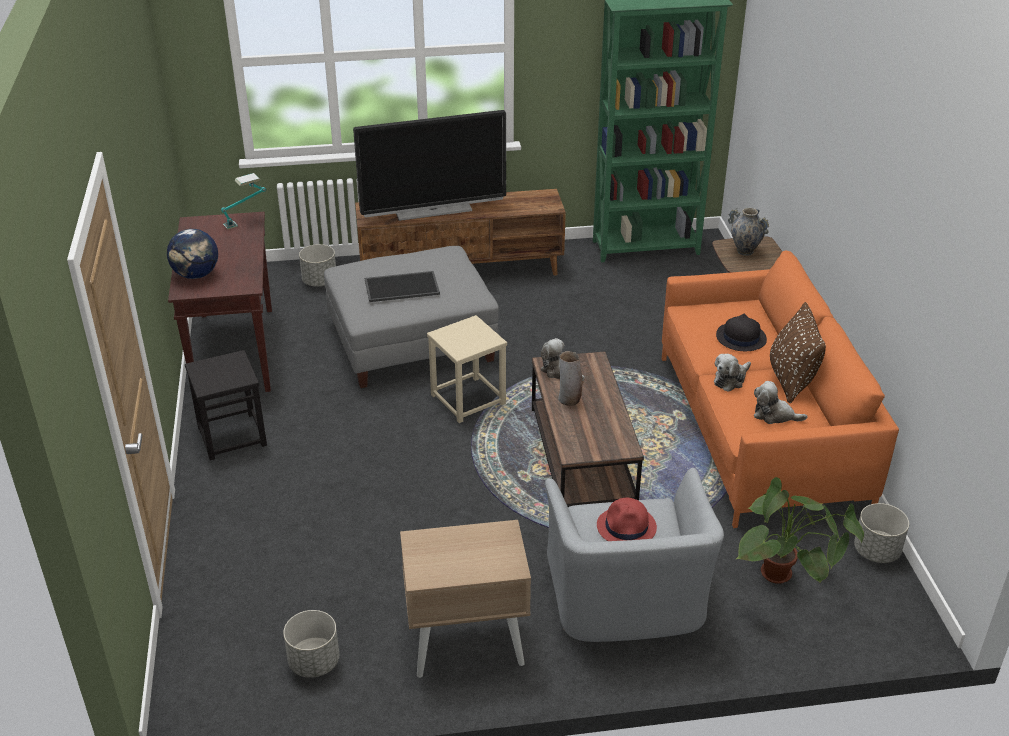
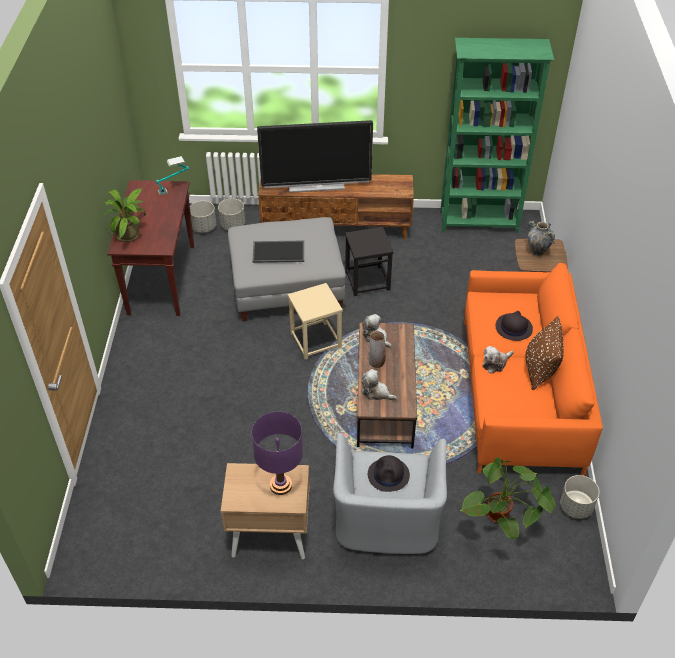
camera: 10 degrees right, 10 degrees up
globe [167,229,218,279] -> potted plant [102,189,146,242]
black stool [185,350,267,460] -> black stool moved to [345,227,393,296]
grey planter [283,610,339,678] -> grey planter moved to [190,201,216,233]
red hat [597,498,657,541] -> black hat [368,455,410,492]
plush toy [754,381,807,424] -> plush toy moved to [361,369,397,401]
none -> purple table lamp [252,411,303,495]

